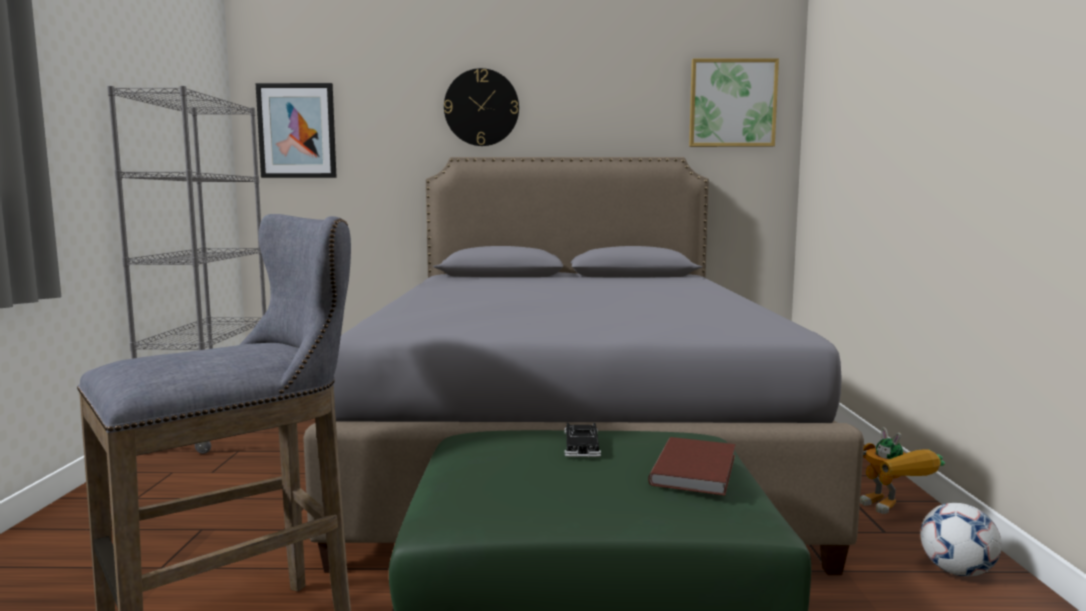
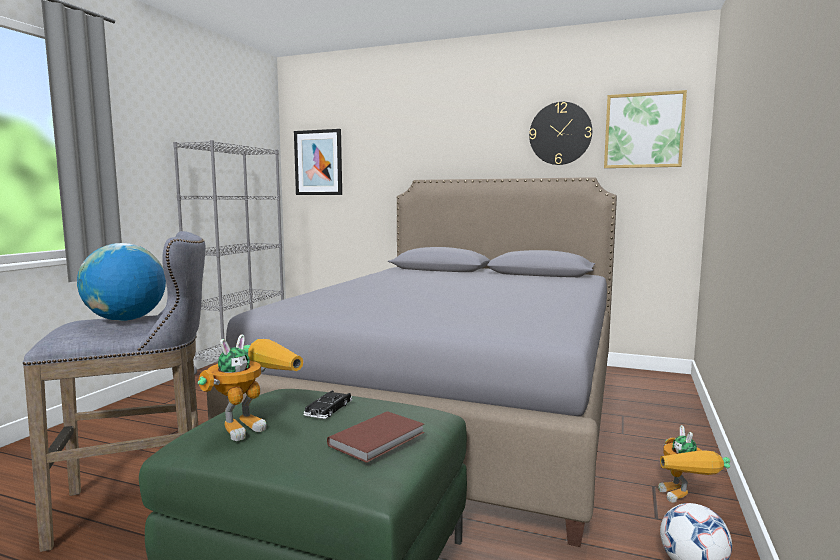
camera: 20 degrees right, 0 degrees up
wall clock [444,68,519,146] -> wall clock moved to [529,102,592,165]
none -> globe [77,243,166,321]
none -> toy robot [198,334,303,441]

